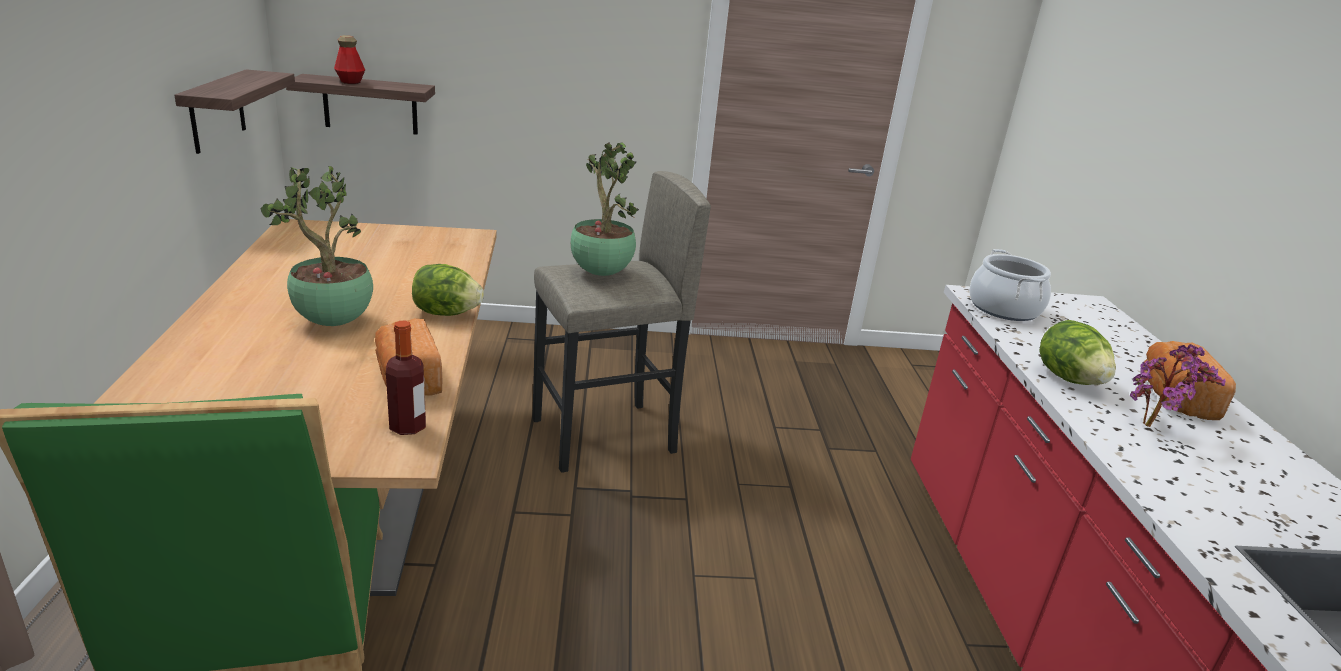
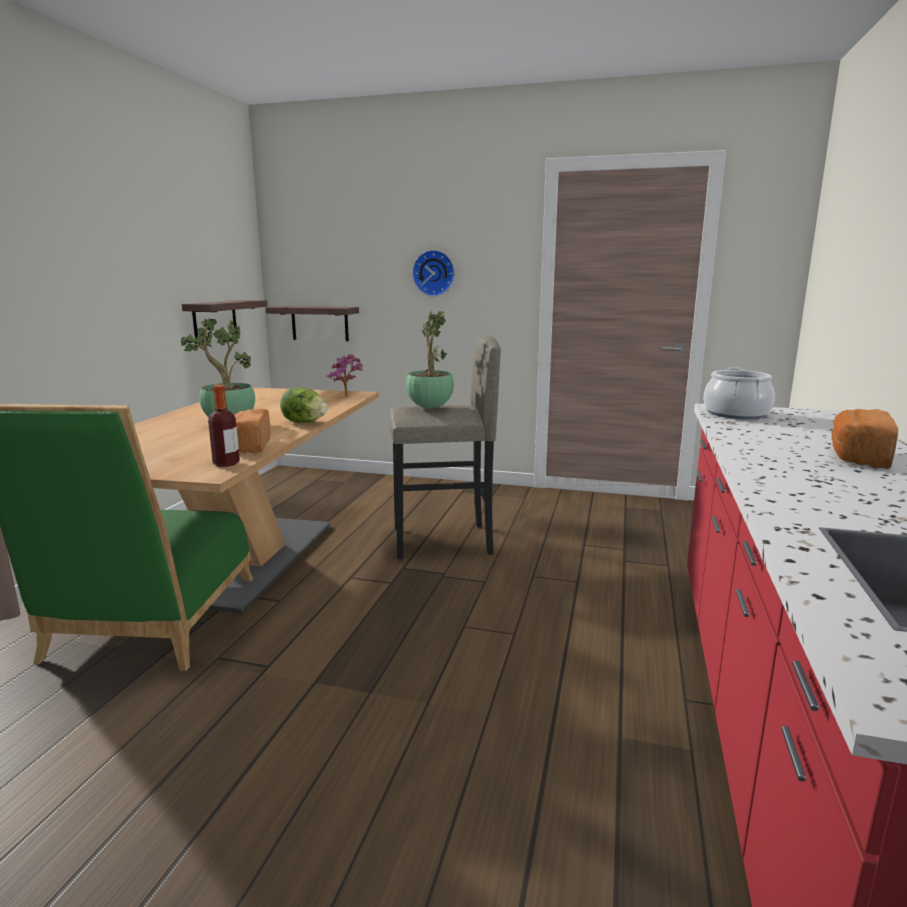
camera: 20 degrees right, 10 degrees down
bottle [334,35,365,84] -> none
lettuce [1039,320,1116,385] -> none
potted plant [1130,344,1226,427] -> potted plant moved to [326,354,363,396]
none -> wall clock [412,250,455,297]

